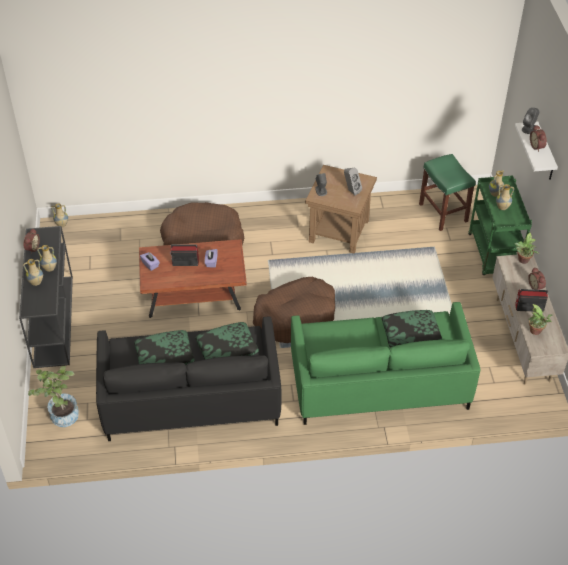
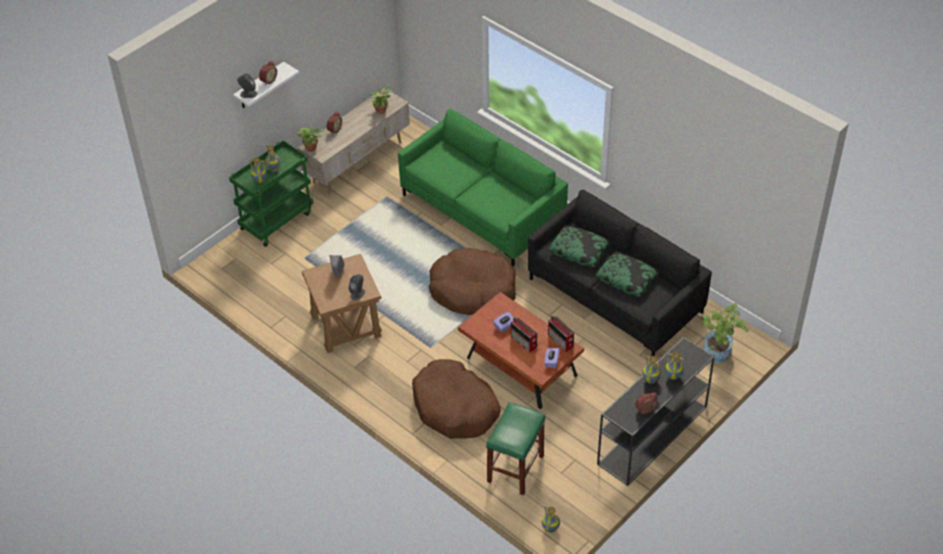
camera: 130 degrees left, 0 degrees up
pillow [381,310,442,347] -> none
green stool [419,154,476,231] -> green stool moved to [486,402,545,495]
radio [515,289,548,312] -> radio moved to [548,316,574,352]

